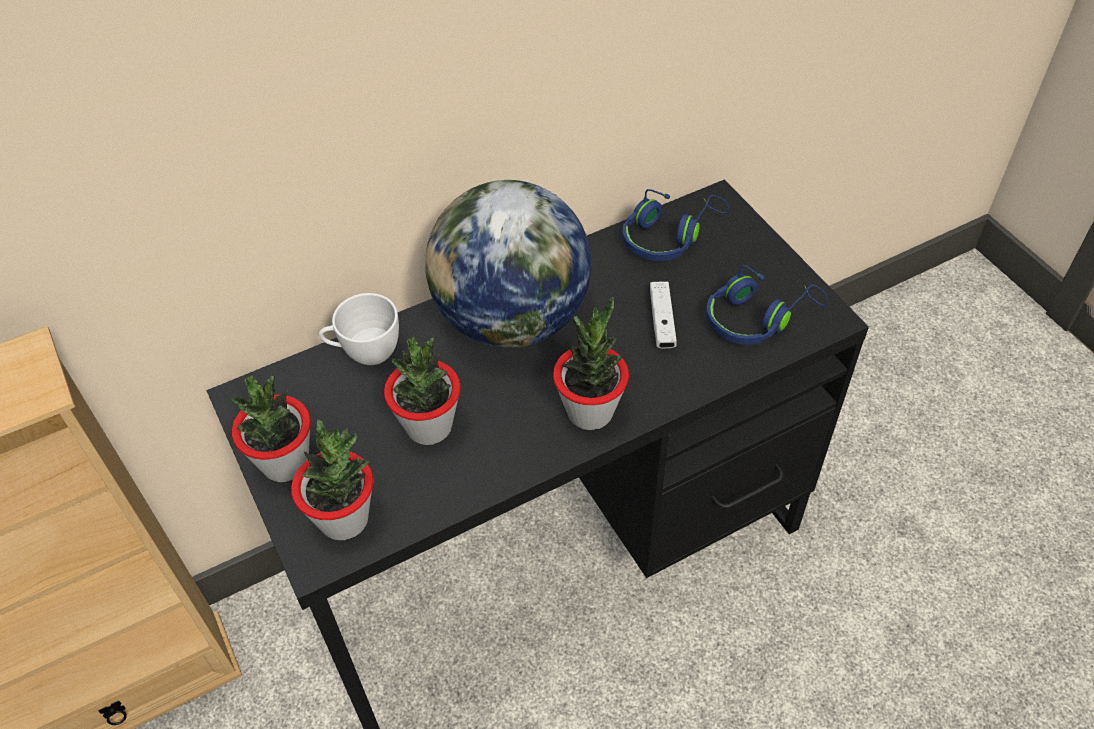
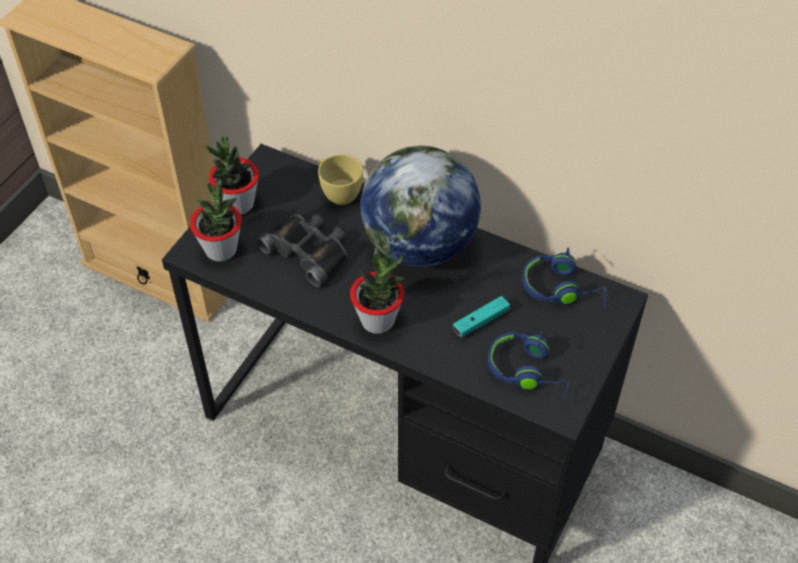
camera: 55 degrees right, 0 degrees up
white cup [319,293,399,365] -> yellow cup [318,154,363,205]
potted plant [384,337,461,445] -> black binoculars [256,214,348,287]
white game controller [650,281,677,349] -> turquoise game controller [453,296,510,337]

